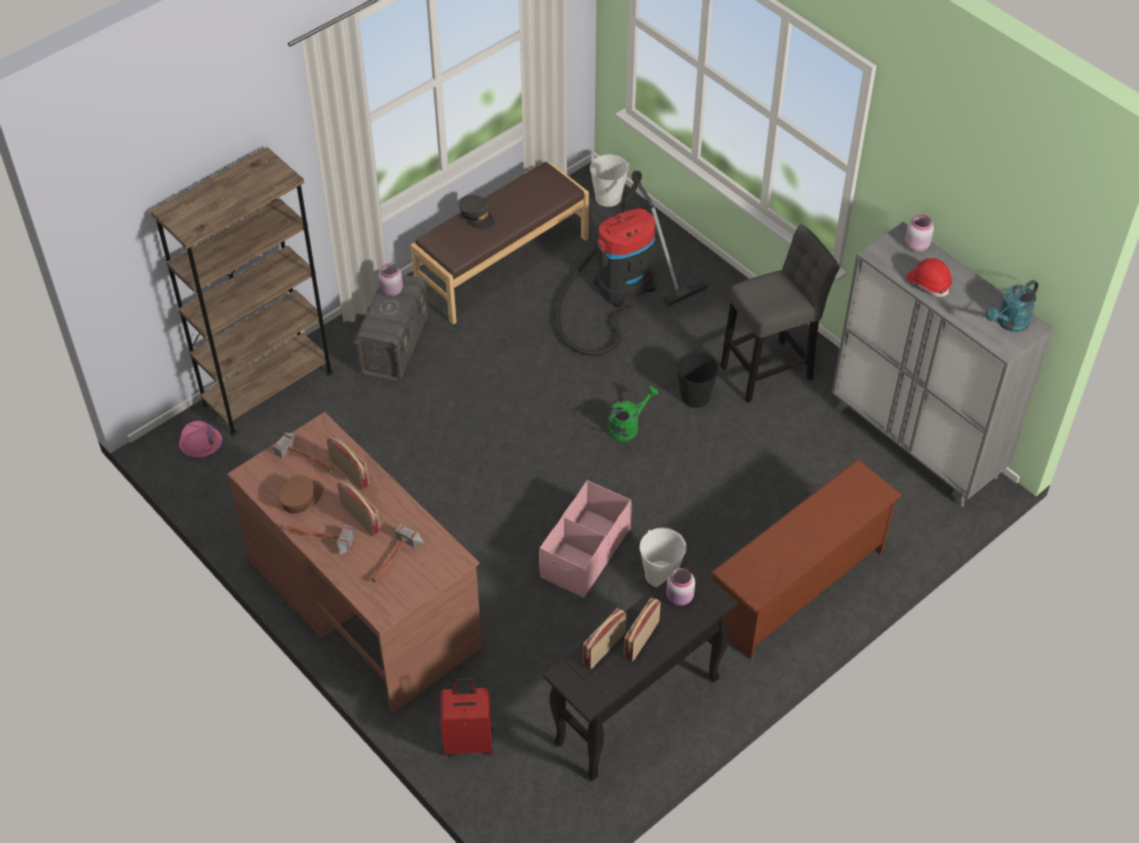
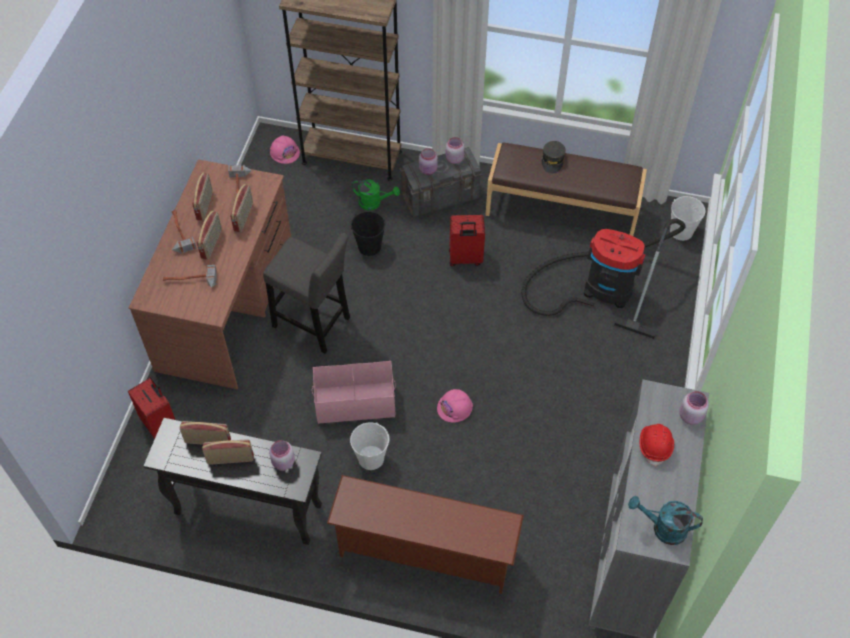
camera: 55 degrees right, 5 degrees up
brown cap [278,475,323,513] -> radio [192,173,213,221]
green watering can [607,386,658,442] -> green watering can moved to [352,179,400,210]
black bucket [677,351,719,408] -> black bucket moved to [351,211,385,256]
grey stool [720,224,840,403] -> grey stool moved to [263,233,350,354]
none -> pink jar [419,148,438,175]
none -> pink hard hat [437,389,473,423]
none -> red suitcase [449,215,485,266]

